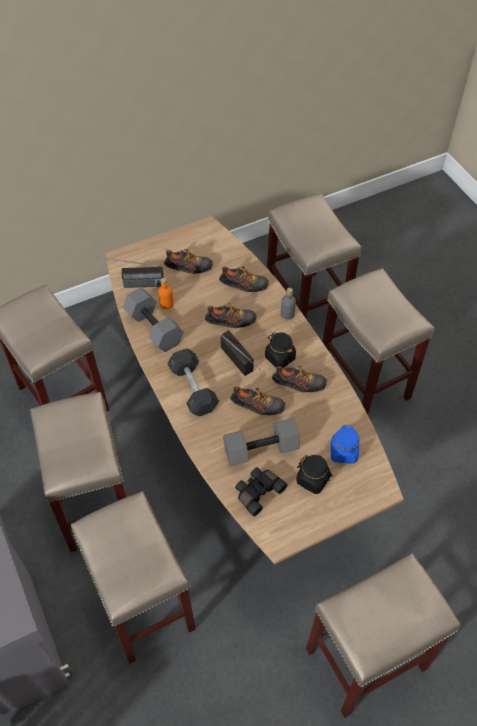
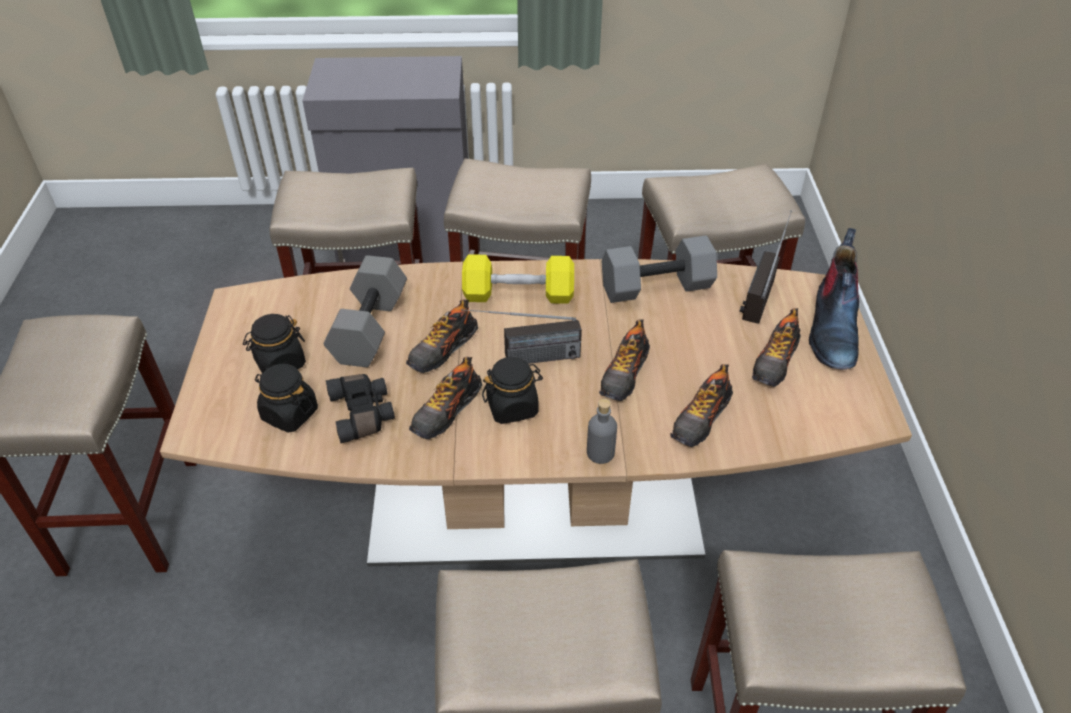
camera: 115 degrees right, 10 degrees down
orange bottle [158,278,174,310] -> none
grey dumbbell [167,348,219,416] -> yellow dumbbell [462,254,574,304]
black binoculars [235,467,288,517] -> black binoculars moved to [326,374,395,443]
blue jar [331,424,359,463] -> black jar [255,364,318,433]
none -> boot [809,228,859,370]

